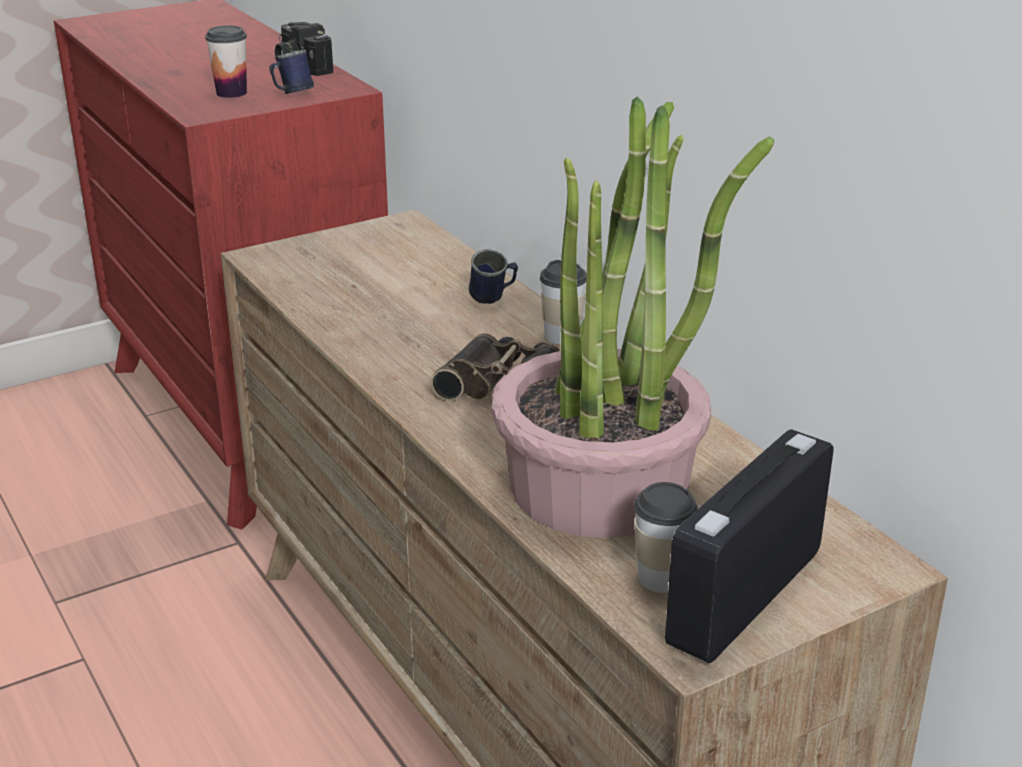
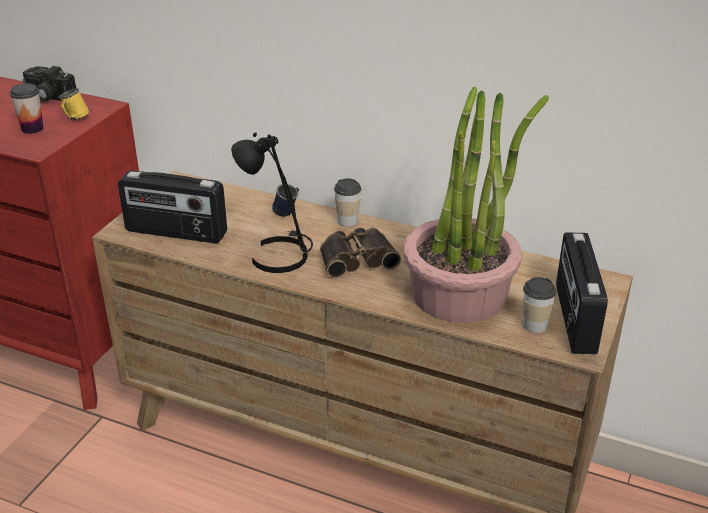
camera: 35 degrees left, 5 degrees up
blue mug [269,50,314,94] -> yellow mug [59,88,89,120]
none -> radio [118,170,227,243]
none -> black table lamp [231,132,313,273]

